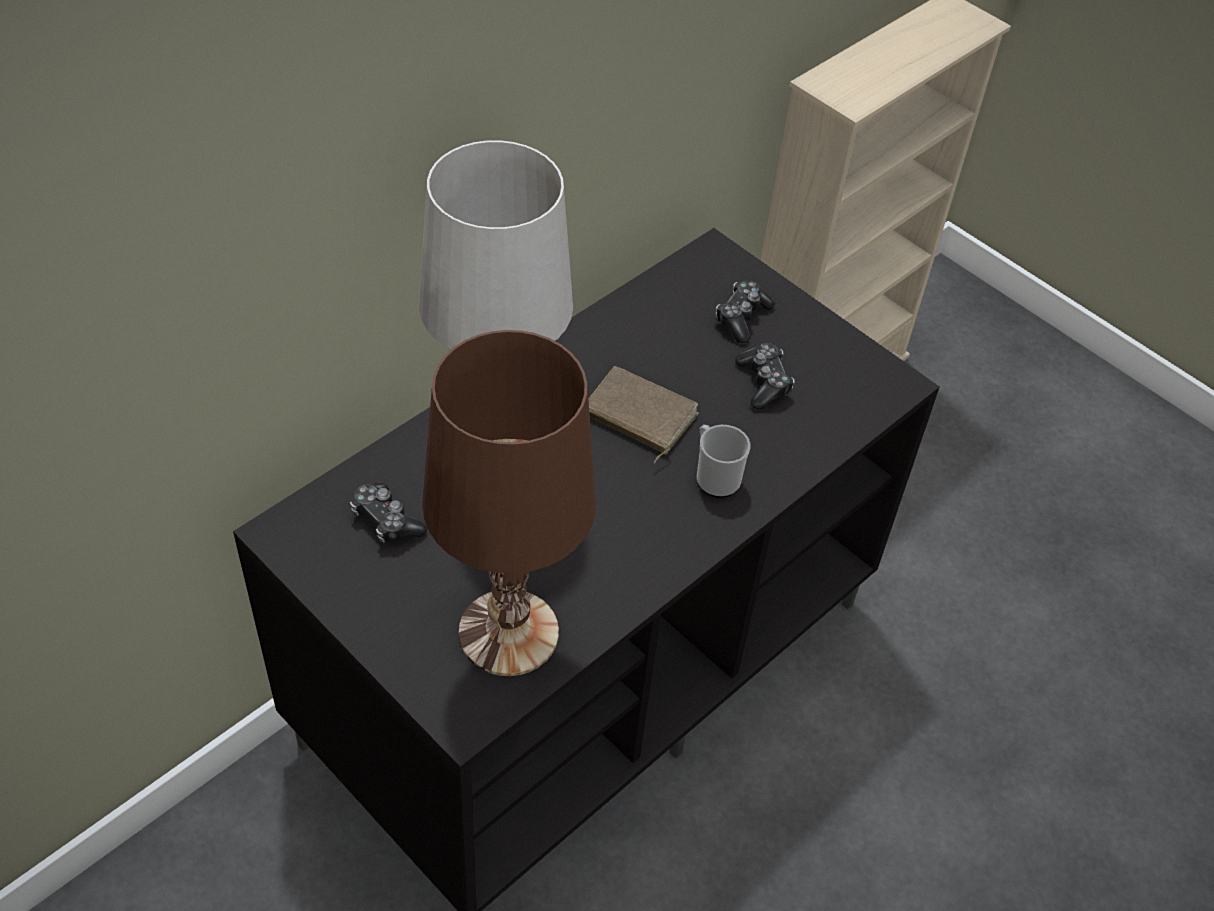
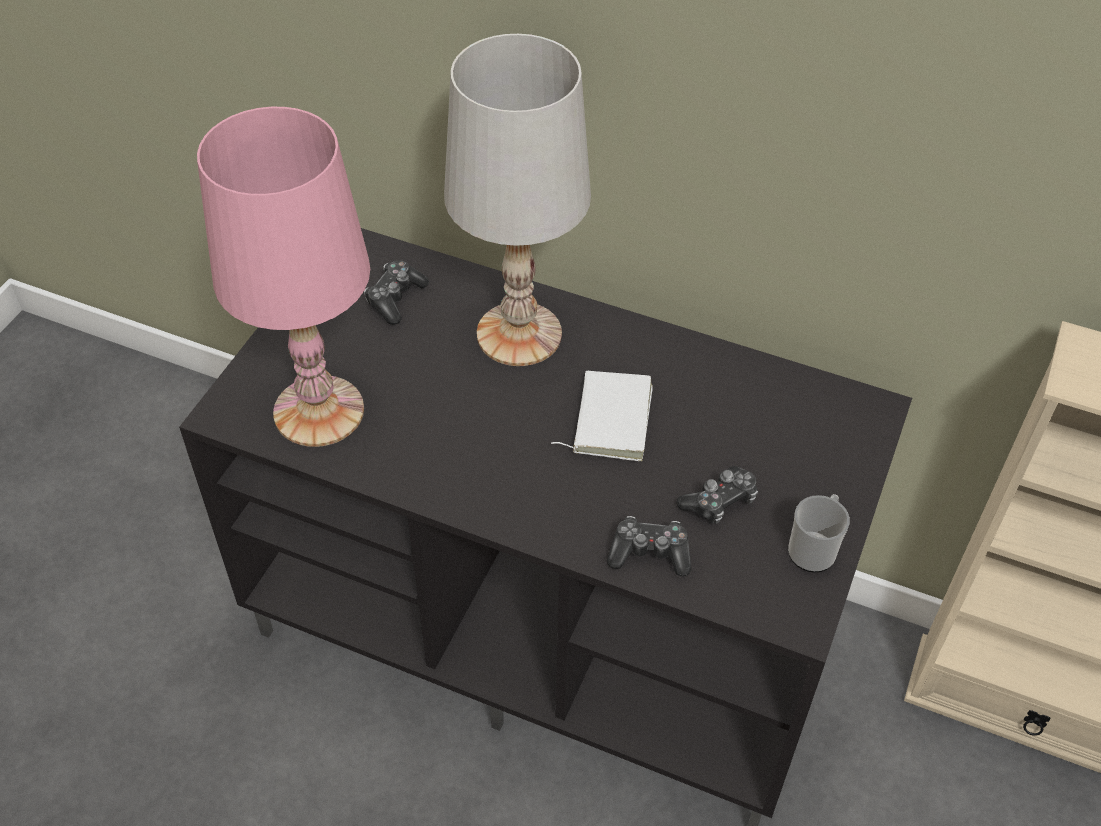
camera: 70 degrees right, 0 degrees up
brown table lamp [422,330,596,676] -> pink table lamp [197,107,370,447]
brown book [589,366,699,464] -> white book [551,371,653,461]
mug [697,425,751,498] -> mug moved to [788,494,850,573]
game controller [716,280,775,343] -> game controller moved to [607,516,691,576]

